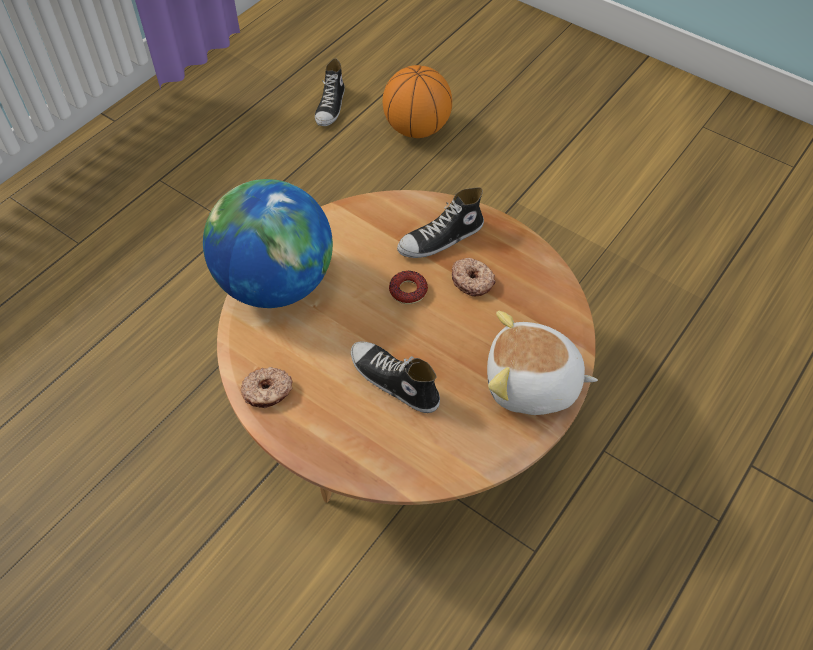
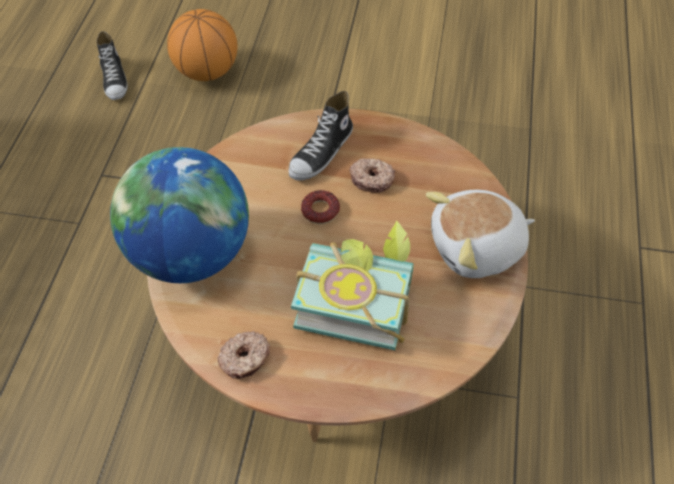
camera: 25 degrees left, 0 degrees up
shoe [351,342,440,413] -> book [291,220,414,350]

